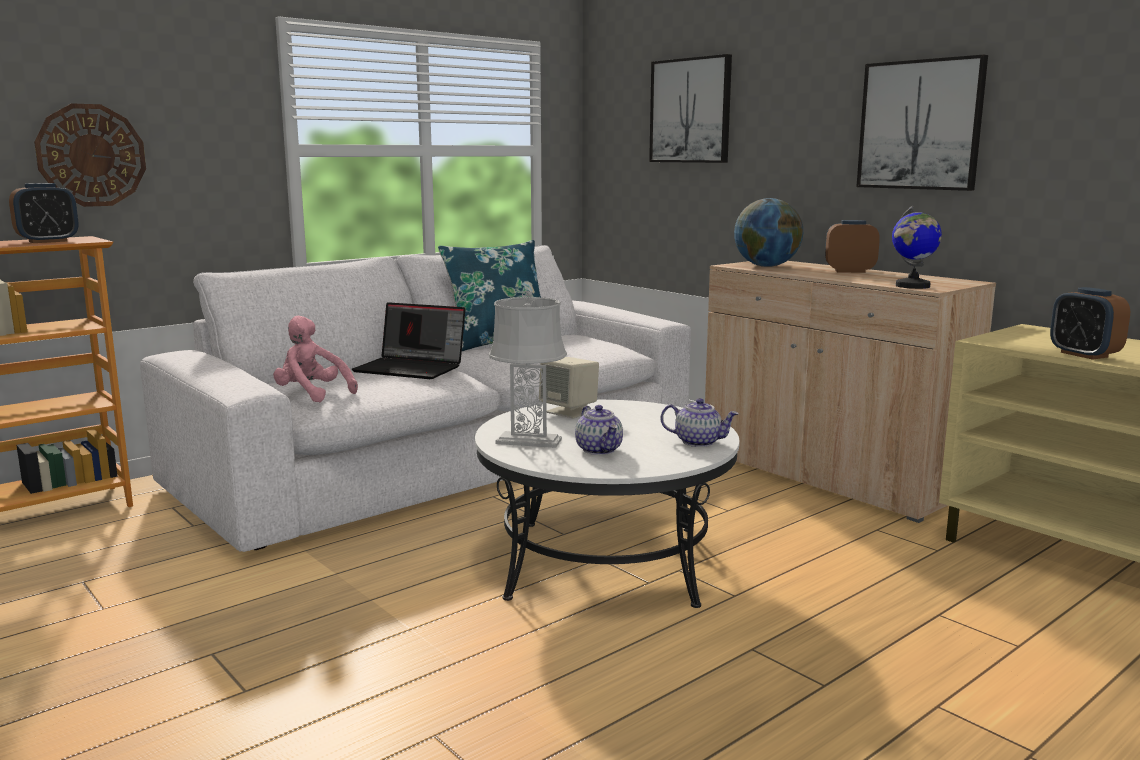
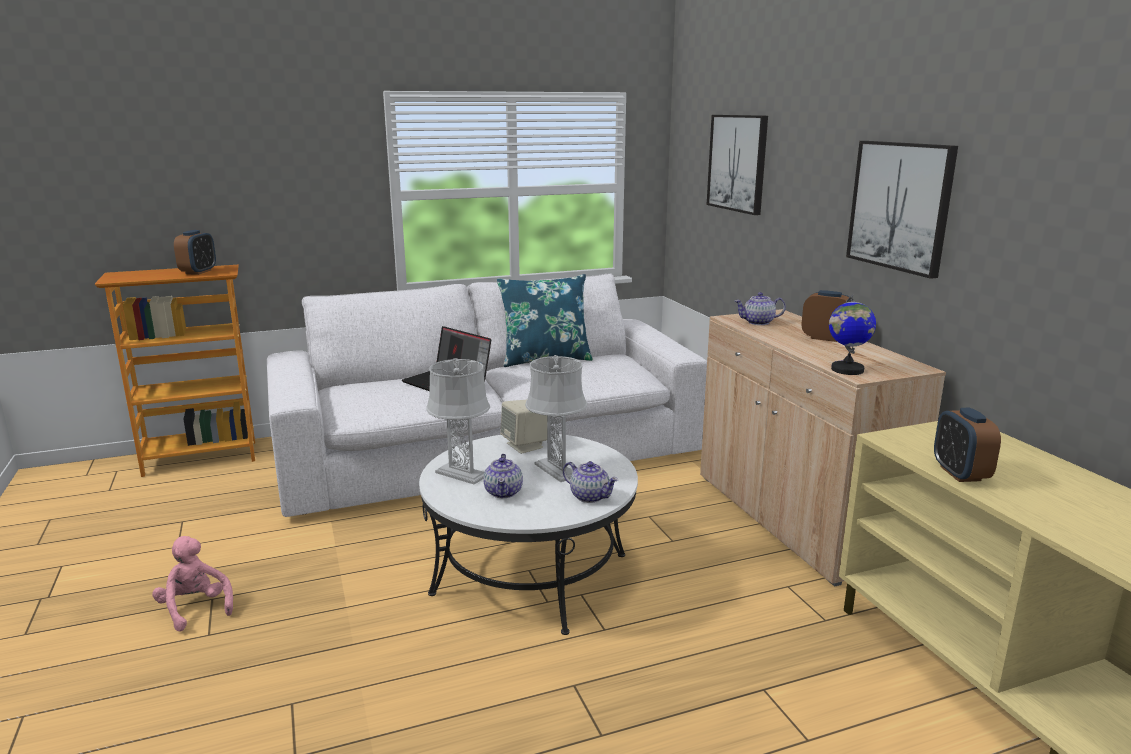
camera: 20 degrees right, 5 degrees up
alarm clock [9,183,79,243] -> alarm clock turned 60 degrees counterclockwise [174,230,216,275]
wall clock [34,103,146,207] -> none
pink plush toy [273,316,358,402] -> pink plush toy moved to [152,536,233,632]
globe [734,198,803,267] -> teapot [735,292,786,325]
none -> grey table lamp [525,355,587,482]

